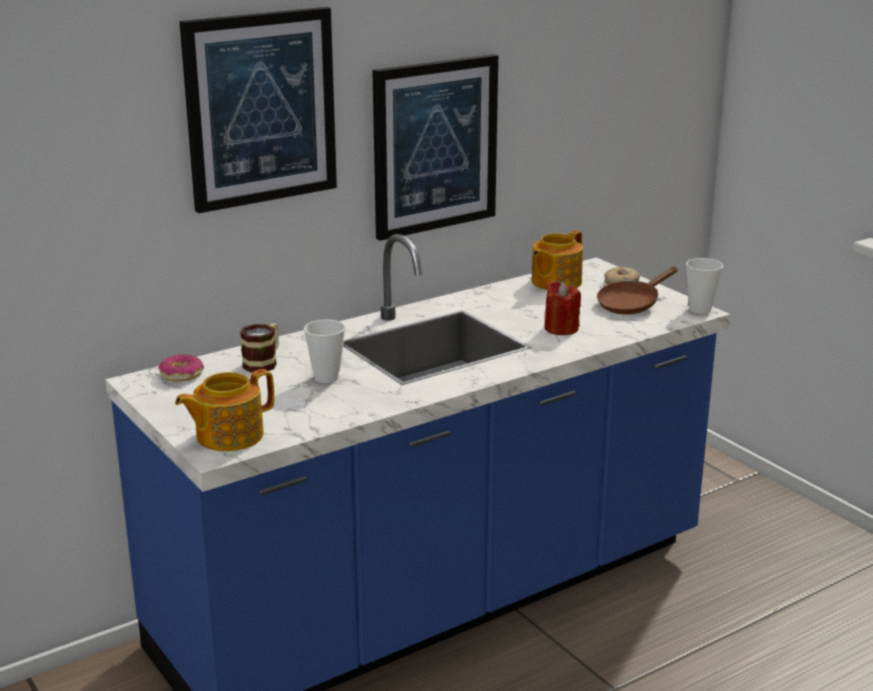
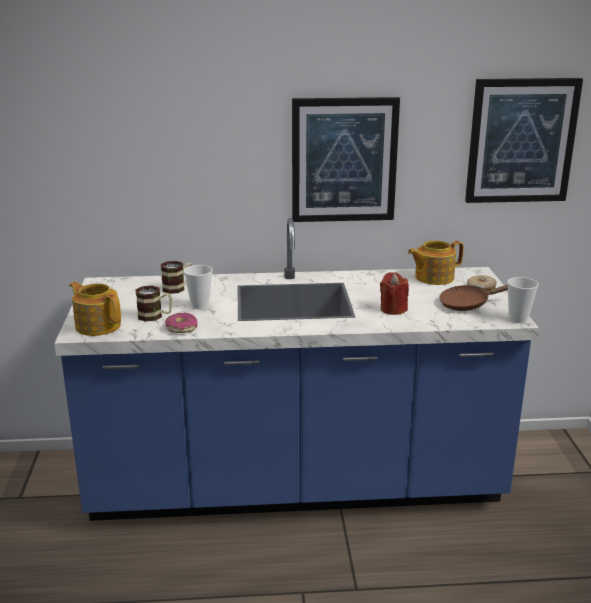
camera: 30 degrees right, 0 degrees up
donut [158,354,204,382] -> donut moved to [165,313,198,333]
teapot [175,369,274,451] -> teapot turned 45 degrees clockwise [69,282,121,336]
picture [179,7,337,213] -> picture moved to [465,78,583,203]
none -> mug [135,285,172,322]

